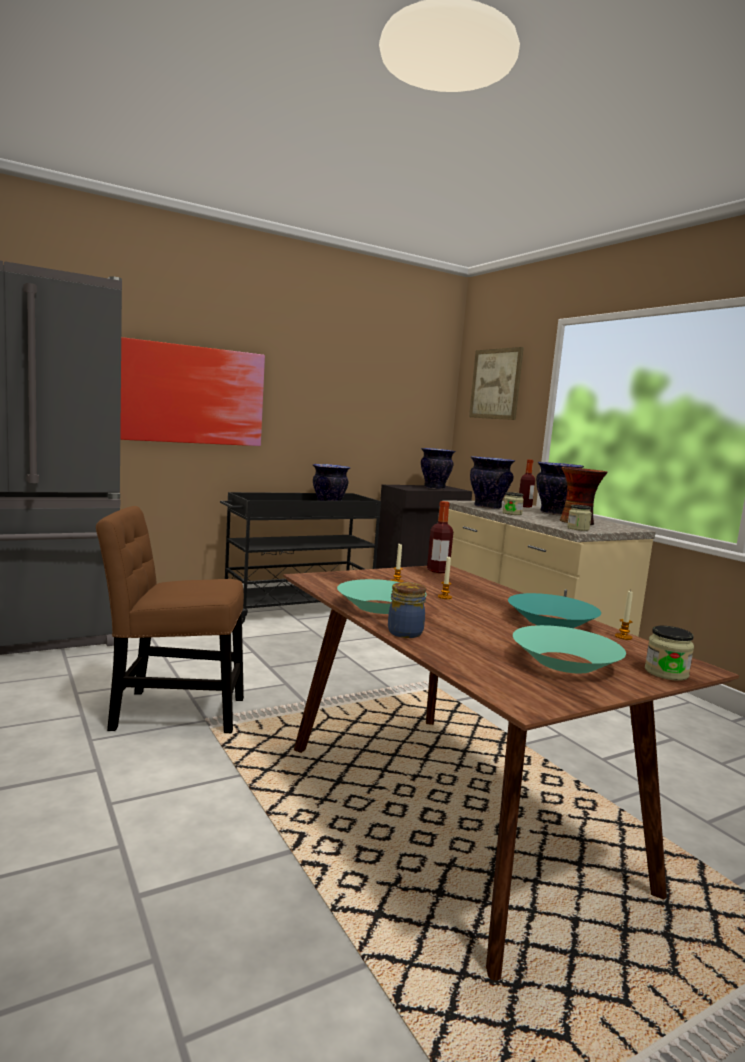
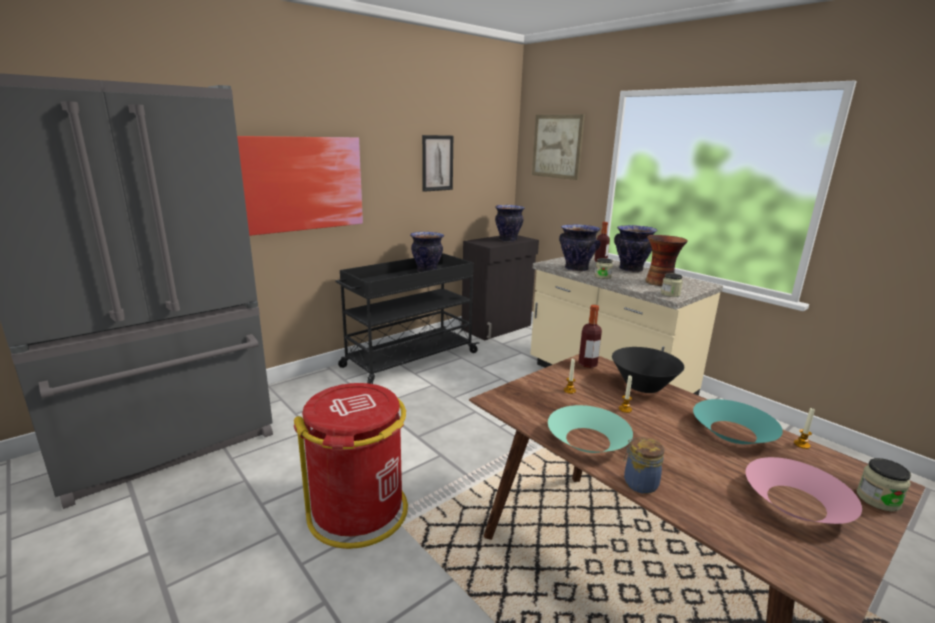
camera: 10 degrees left, 10 degrees up
brown chair [96,506,244,733] -> red trash can [294,383,408,549]
turquoise bowl [513,625,626,673] -> pink bowl [746,457,862,524]
none -> picture [422,135,453,192]
none -> black bowl [612,347,684,393]

